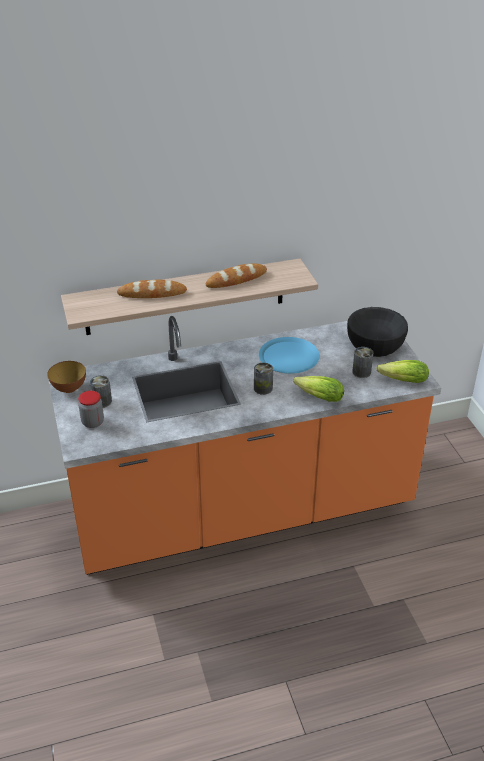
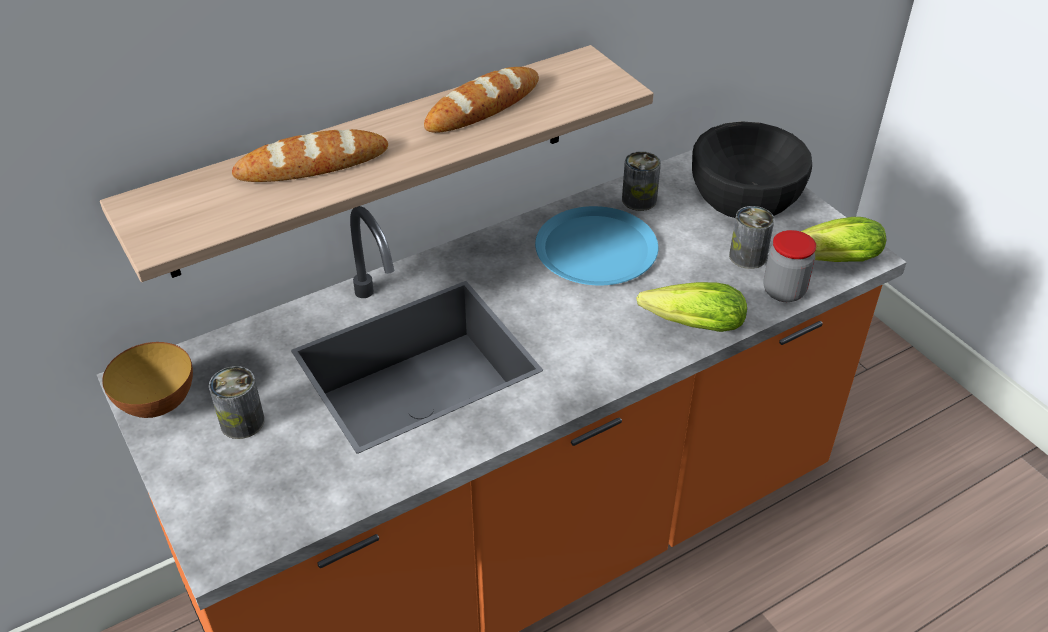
camera: 15 degrees left, 5 degrees up
jar [78,391,104,428] -> jar moved to [763,230,816,302]
can [254,363,273,395] -> can moved to [622,151,661,211]

